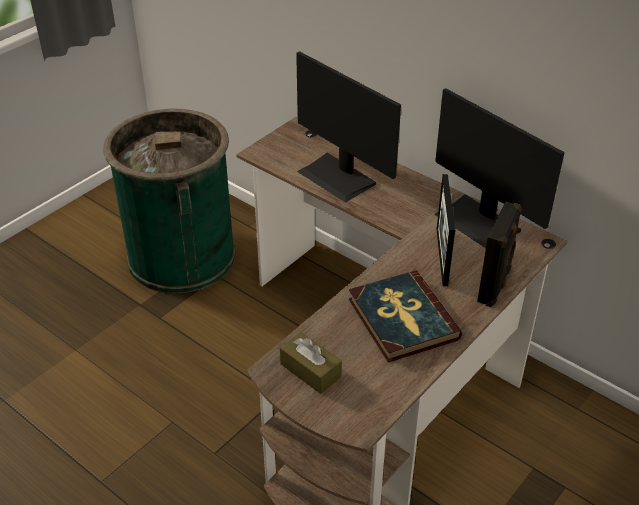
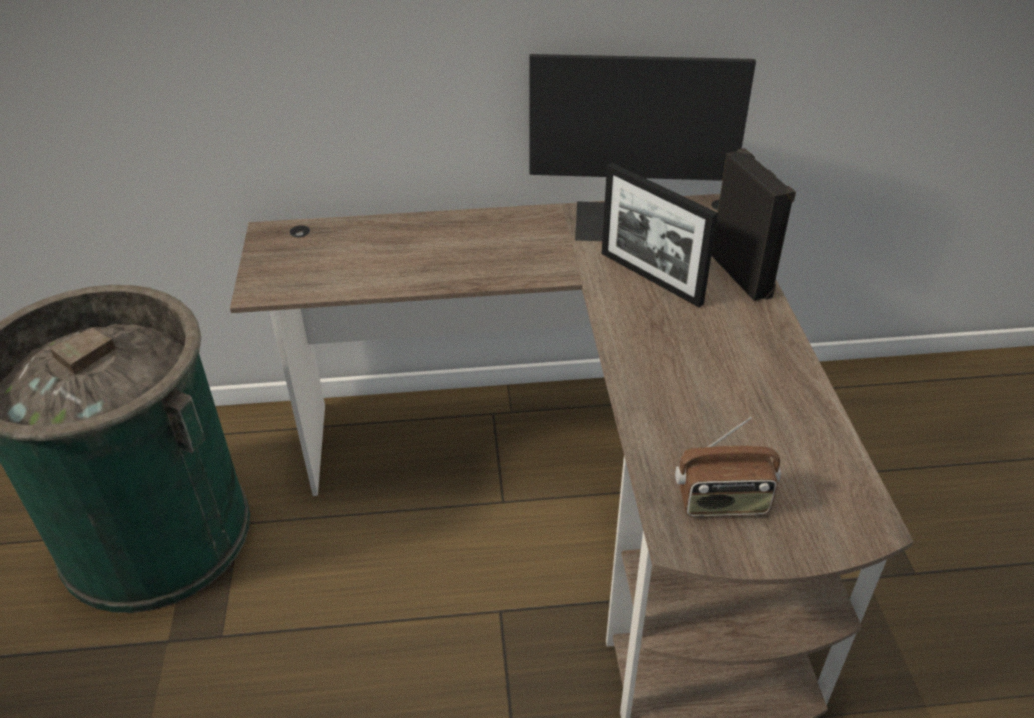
camera: 45 degrees left, 0 degrees up
brown tissue box [280,332,342,394] -> radio [675,417,781,517]
monitor [296,51,401,203] -> none
book [349,270,462,362] -> none

